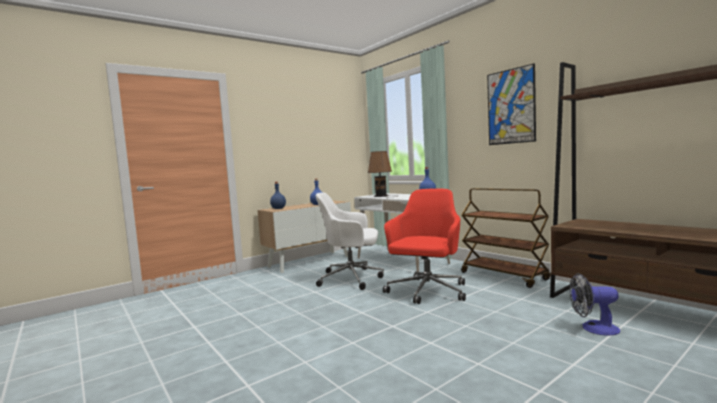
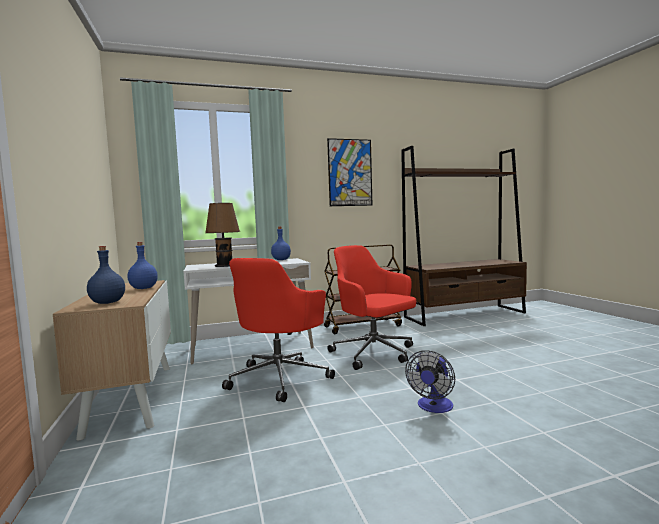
camera: 70 degrees left, 0 degrees up
white office chair [316,192,384,290] -> red office chair [222,258,335,402]
fan [570,273,620,336] -> fan moved to [405,350,455,413]

